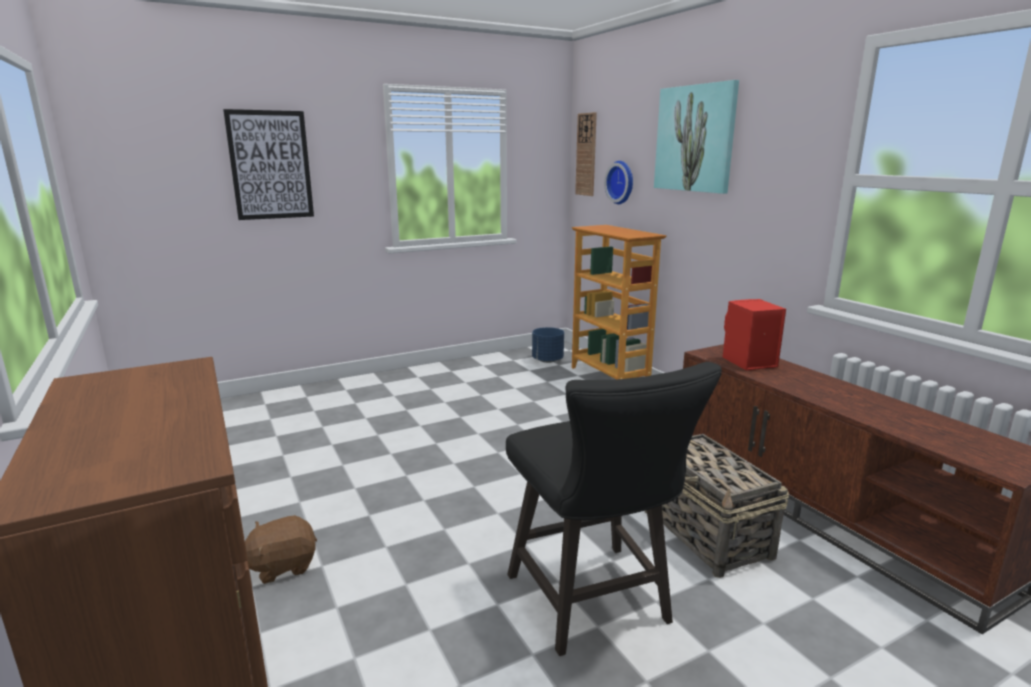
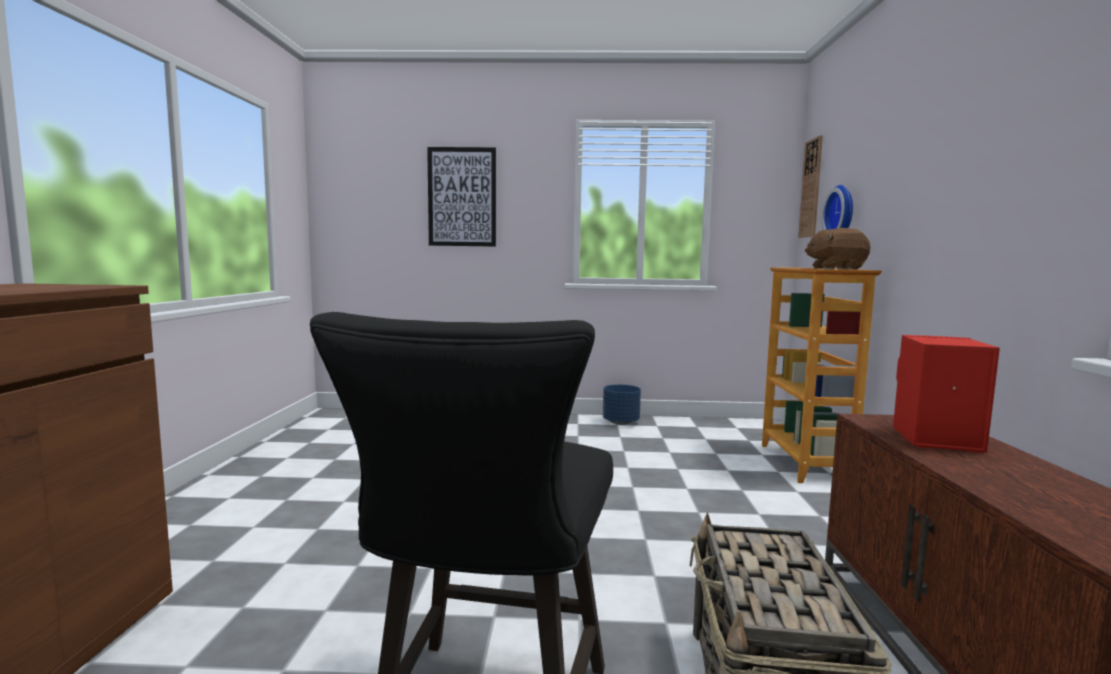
camera: 30 degrees right, 10 degrees down
brown plush toy [245,515,317,584] -> brown plush toy moved to [805,228,870,270]
blue planter [532,327,564,363] -> blue planter moved to [603,384,641,425]
picture [654,80,739,194] -> none

